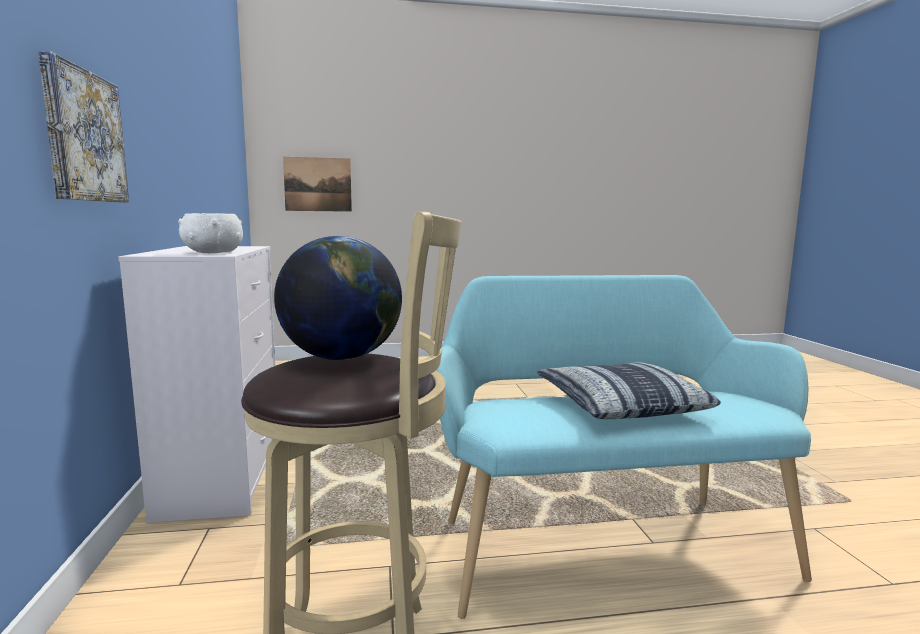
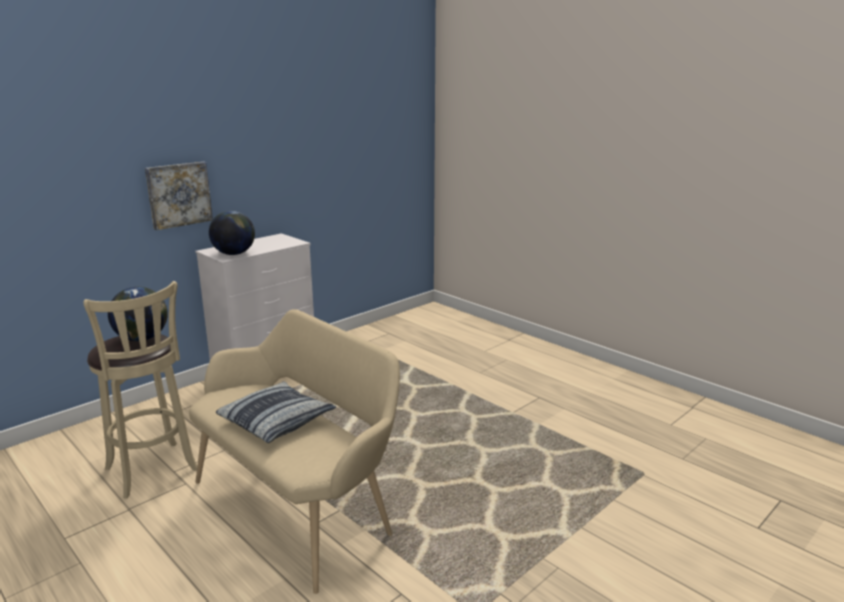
camera: 55 degrees right, 10 degrees up
white bowl [178,213,243,253] -> globe [209,211,255,255]
picture [283,157,352,212] -> none
turquoise bench [437,275,812,619] -> beige bench [189,309,400,594]

